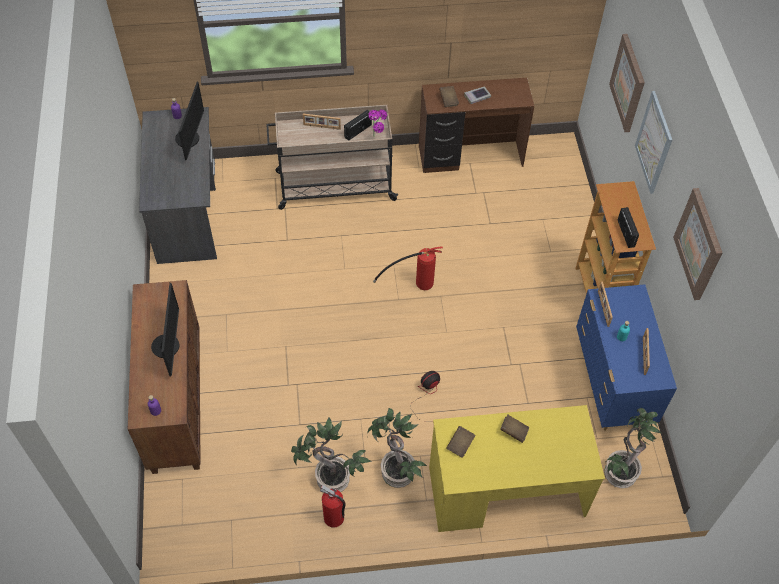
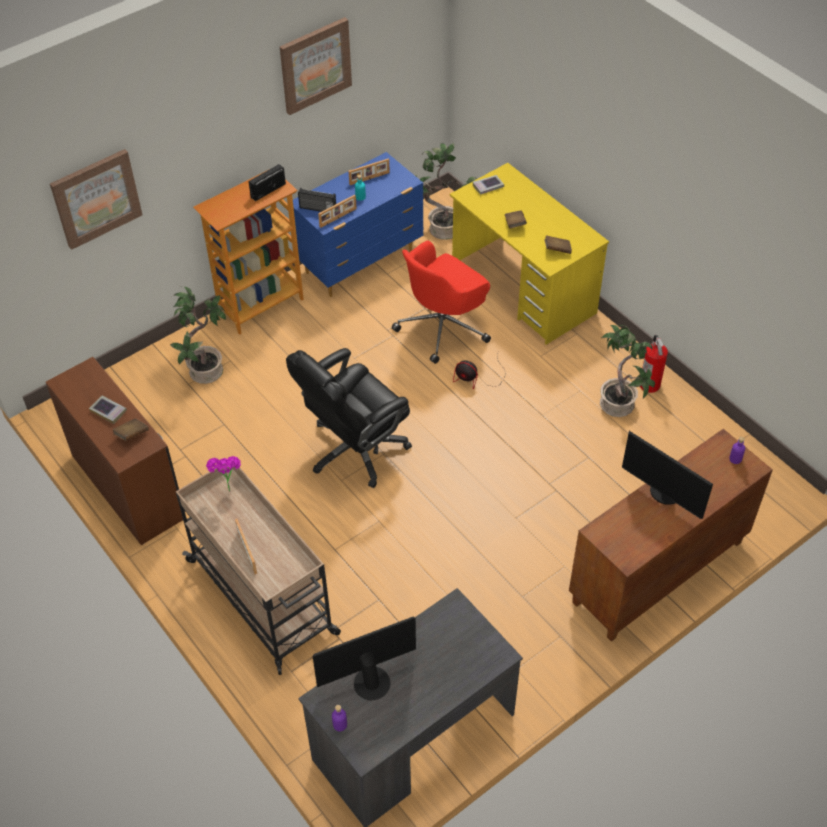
camera: 120 degrees left, 5 degrees down
monitor [151,283,179,376] -> monitor turned 105 degrees counterclockwise [622,431,713,519]
radio [344,110,372,141] -> radio moved to [298,188,336,212]
potted plant [367,408,427,488] -> potted plant moved to [170,286,226,384]
fire extinguisher [373,246,443,290] -> black office chair [286,348,412,488]
picture [635,91,672,194] -> none
none -> red office chair [392,241,491,364]
none -> book [473,175,504,195]

